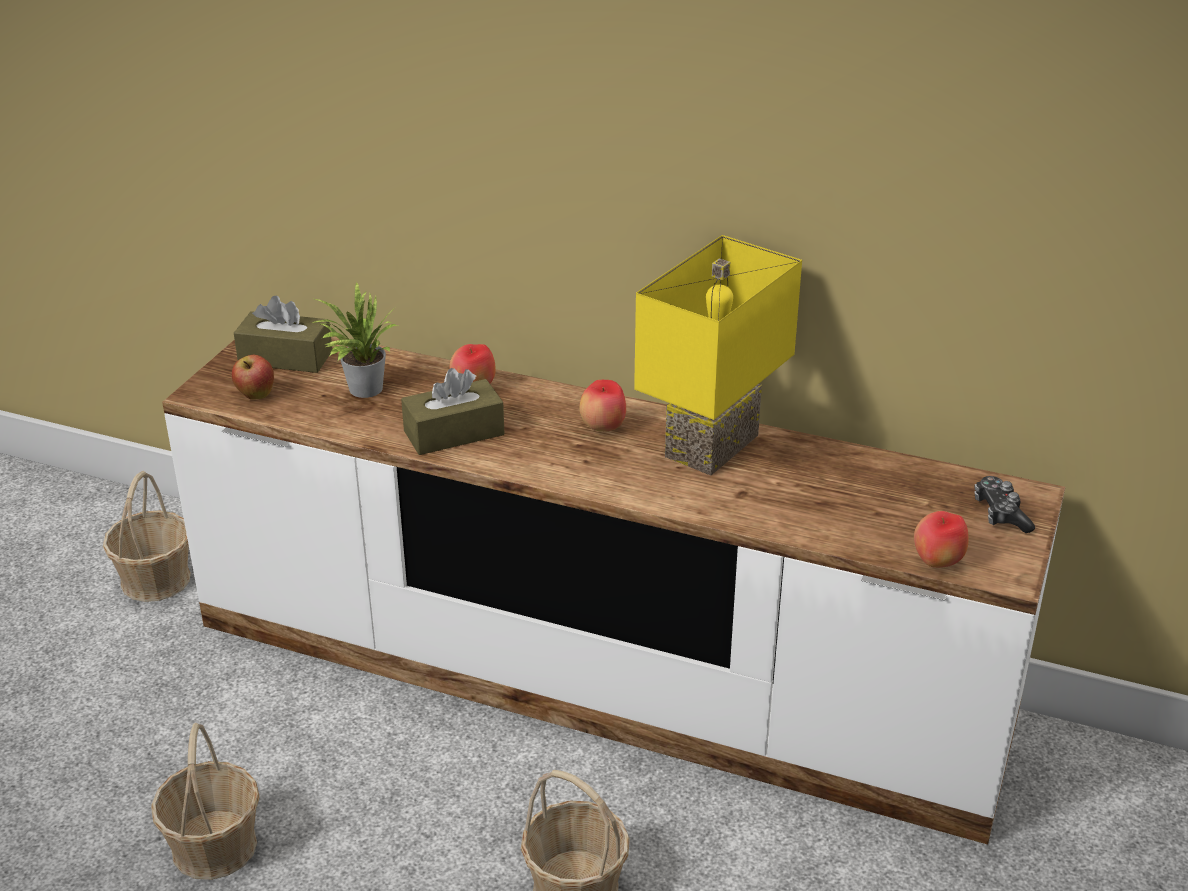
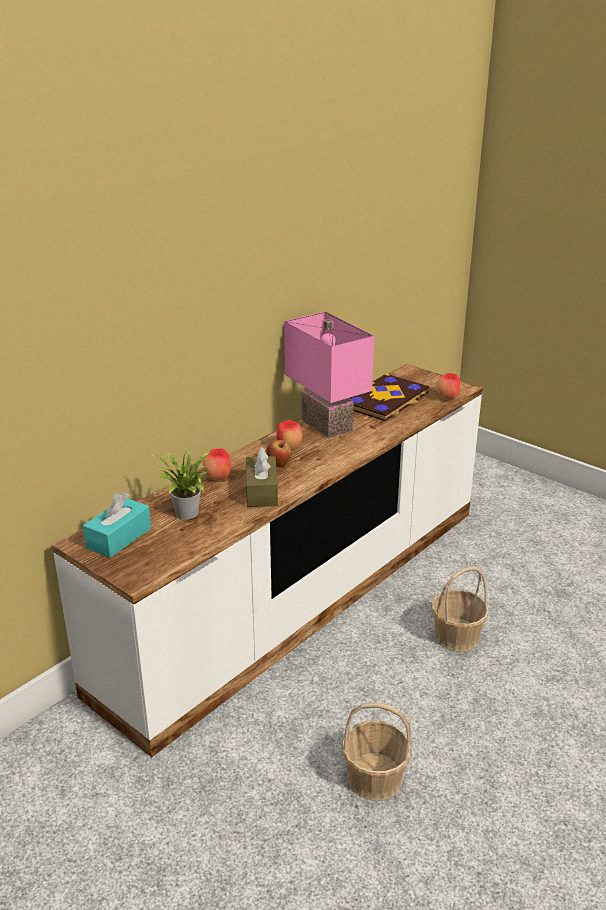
camera: 70 degrees left, 5 degrees down
basket [103,471,191,602] -> none
apple [232,355,274,400] -> apple moved to [266,440,292,467]
brown tissue box [234,296,332,373] -> turquoise tissue box [83,492,151,558]
yellow table lamp [634,235,802,475] -> pink table lamp [284,311,374,438]
game controller [974,476,1035,533] -> none
none -> book [349,373,429,421]

